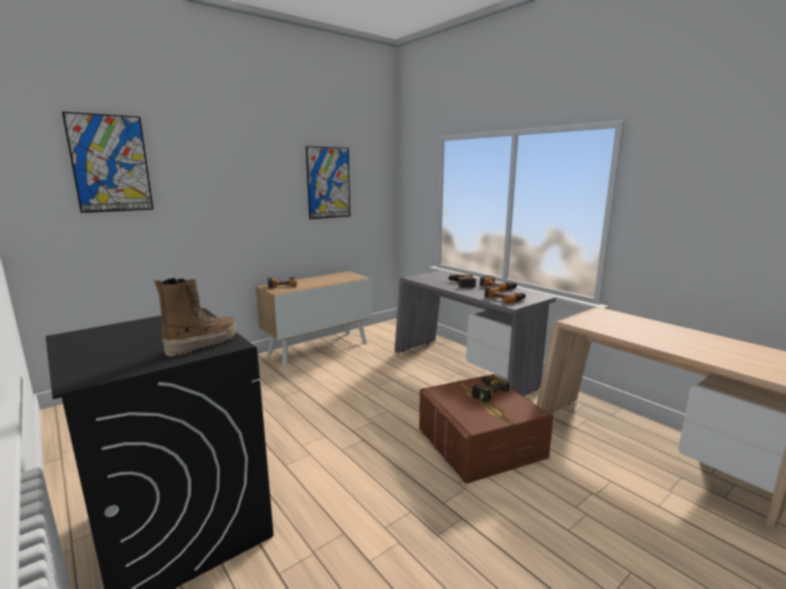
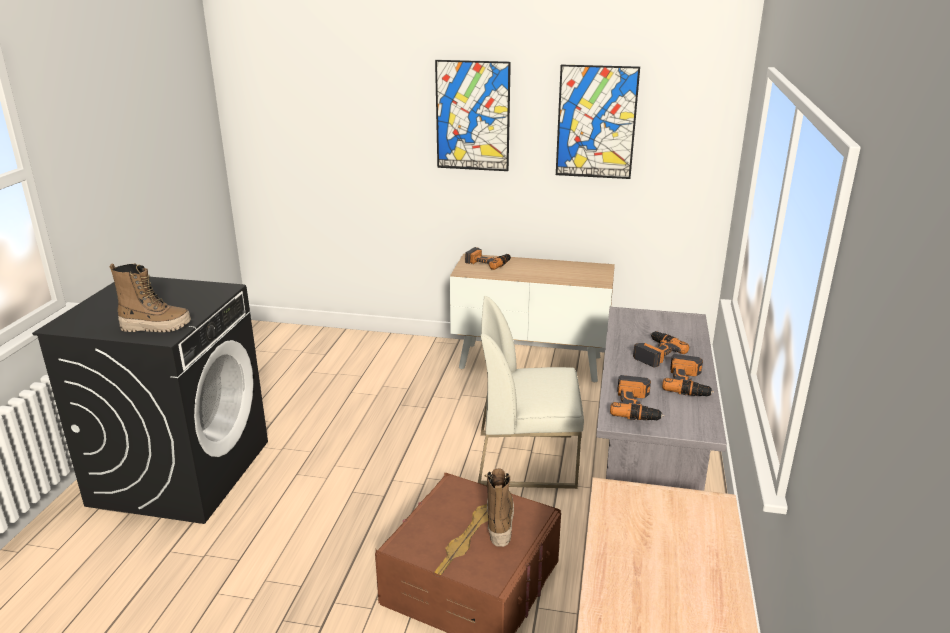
camera: 50 degrees right, 10 degrees up
picture [62,112,154,213] -> picture moved to [435,60,511,171]
power drill [472,376,510,402] -> boot [485,468,514,547]
none -> white chair [478,296,584,489]

